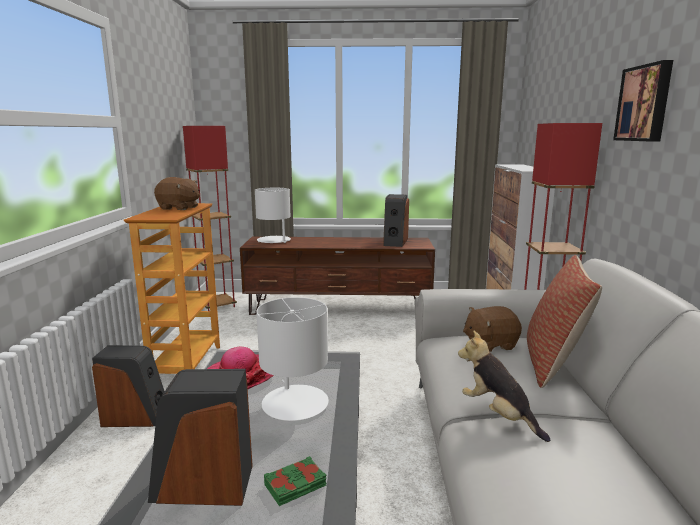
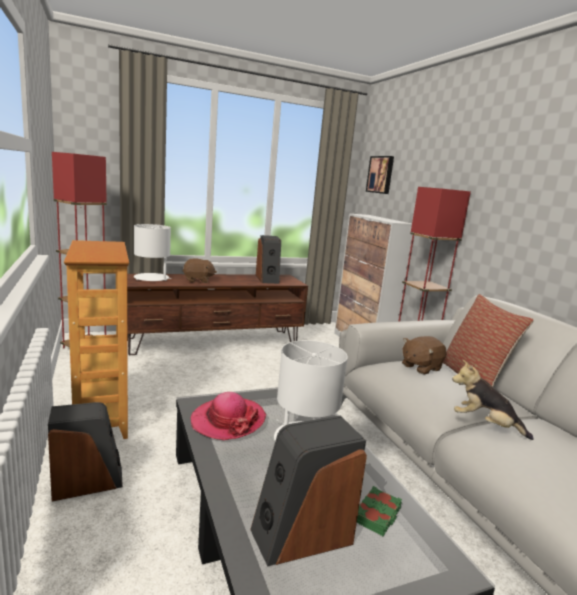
camera: 25 degrees left, 0 degrees up
brown plush toy [154,177,200,210] -> brown plush toy moved to [183,259,217,283]
picture [613,60,673,142] -> picture moved to [366,156,394,194]

